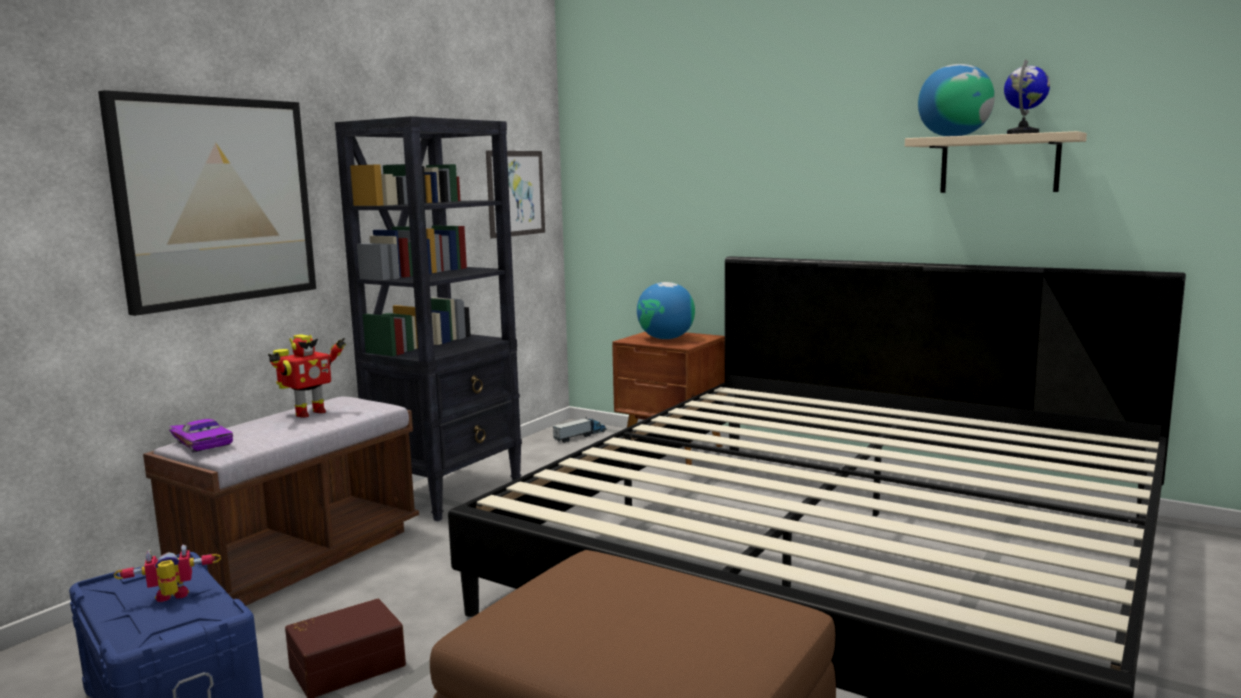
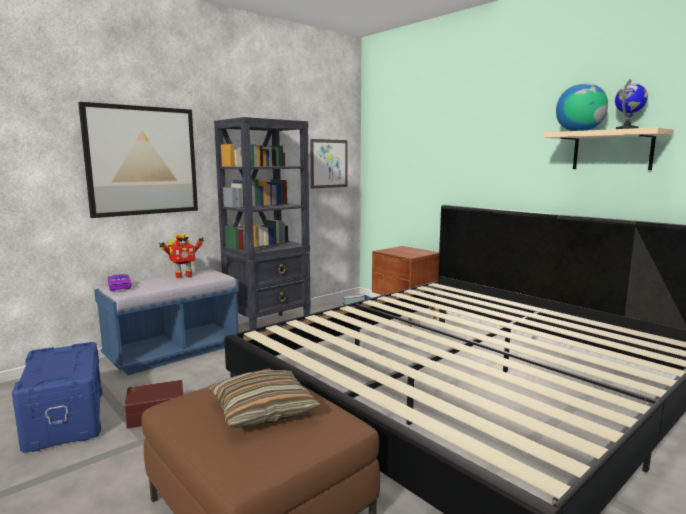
camera: 15 degrees right, 0 degrees up
toy robot [113,544,221,602] -> none
brown bench [143,396,419,606] -> blue bench [94,269,239,375]
globe [637,282,695,339] -> none
none -> pillow [209,370,321,428]

